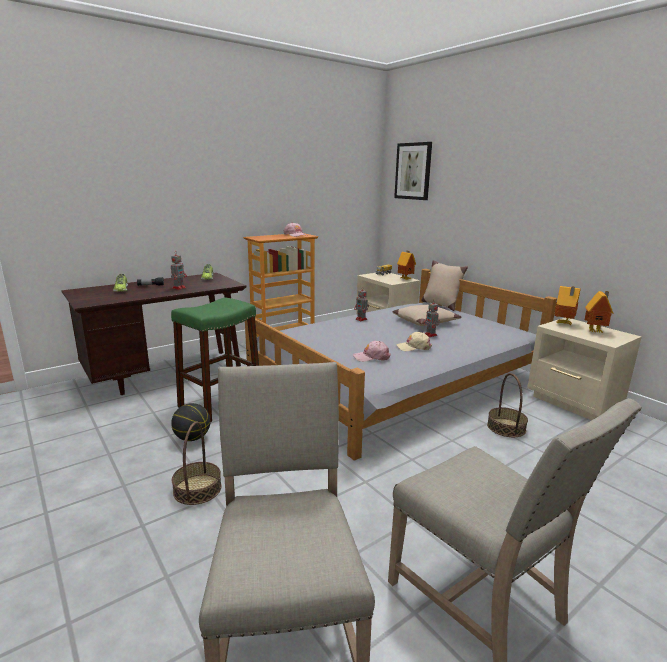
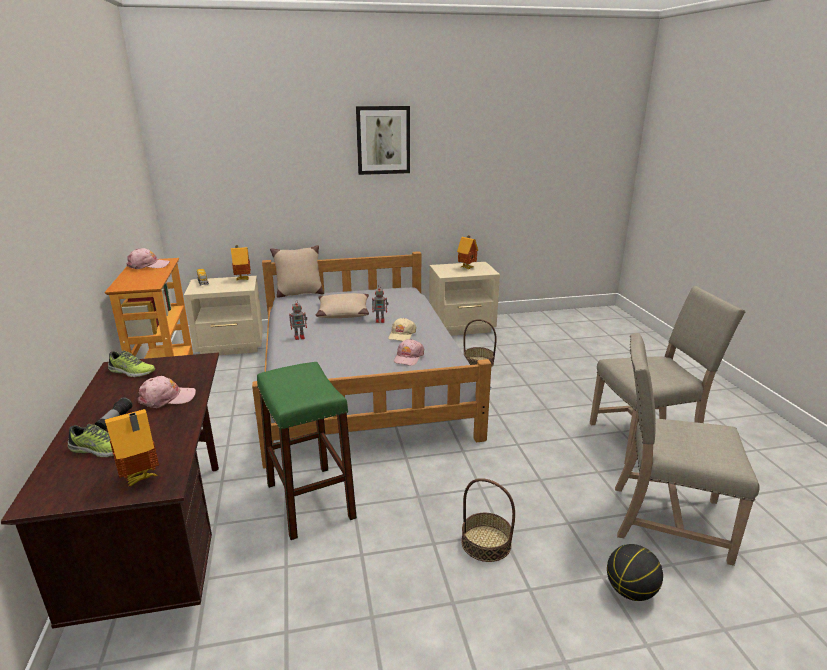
camera: 65 degrees left, 5 degrees up
toy robot [171,252,187,290] -> pink cap [138,376,196,408]
basketball [171,403,210,441] -> basketball moved to [607,544,663,601]
picture [394,142,432,200] -> picture moved to [356,106,410,175]
toy house [554,286,581,326] -> toy house moved to [105,409,159,486]

